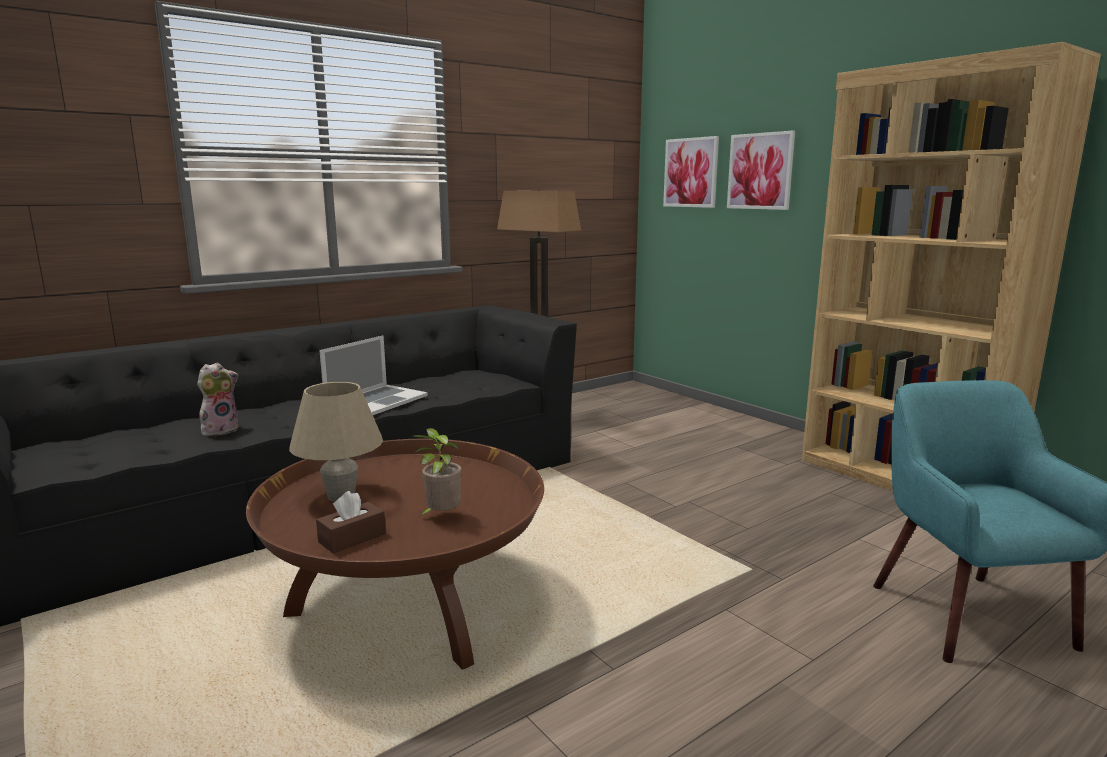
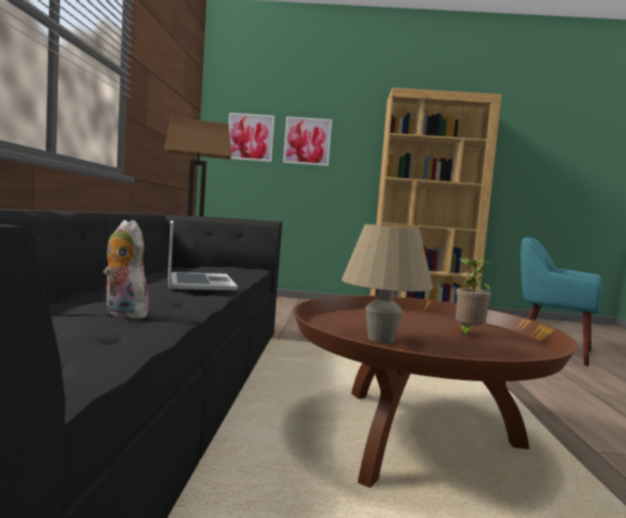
camera: 50 degrees left, 10 degrees down
plush toy [197,363,238,436] -> plush toy turned 45 degrees counterclockwise [103,220,148,319]
brown tissue box [316,491,386,553] -> none

